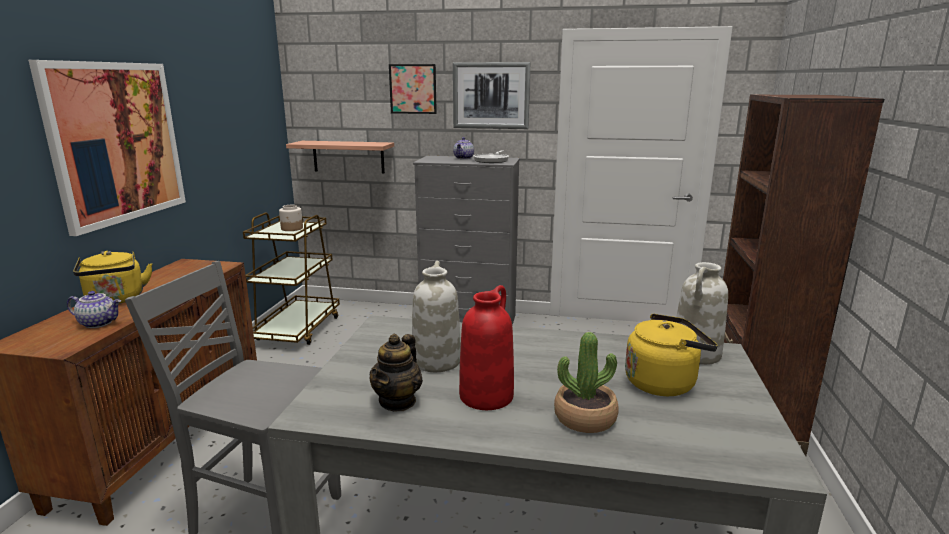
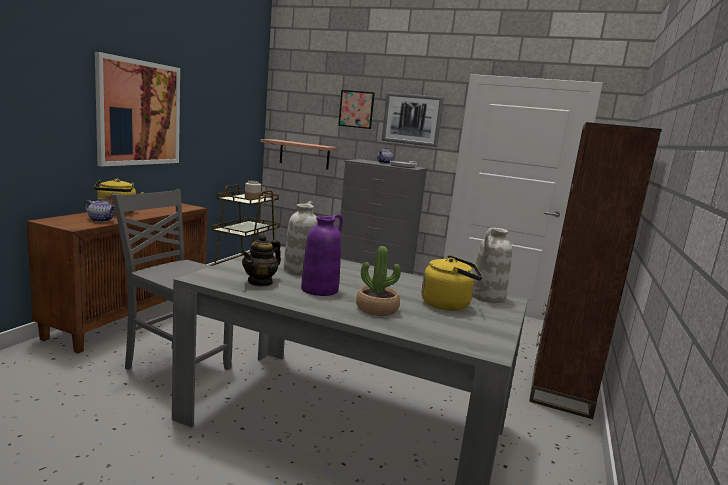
camera: 10 degrees right, 5 degrees down
red vase [459,285,514,410] -> purple vase [301,214,343,296]

